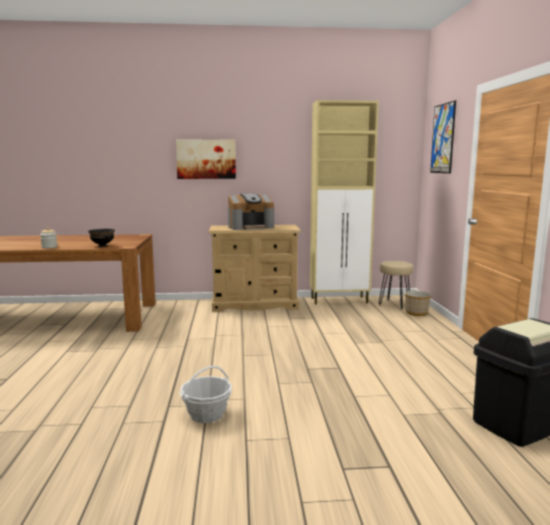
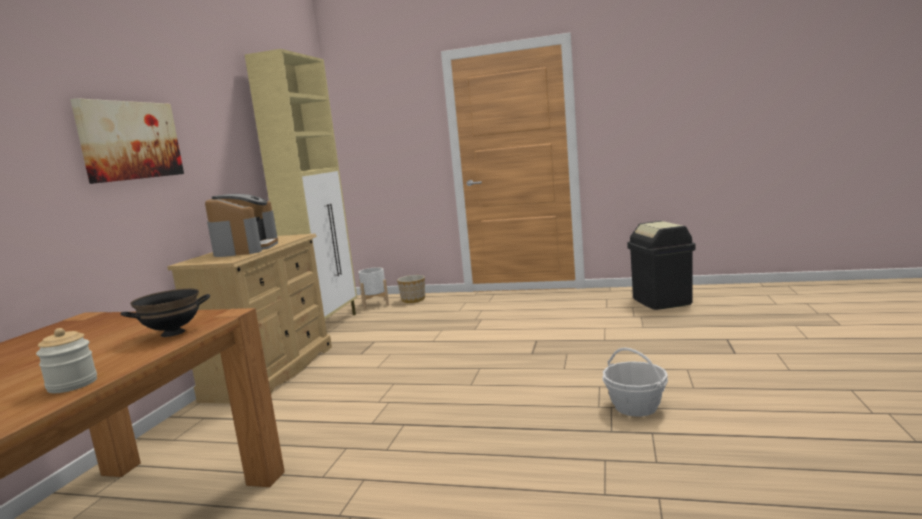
camera: 70 degrees left, 0 degrees up
beige stool [379,261,413,309] -> white planter [359,267,389,310]
picture [430,101,456,173] -> none

